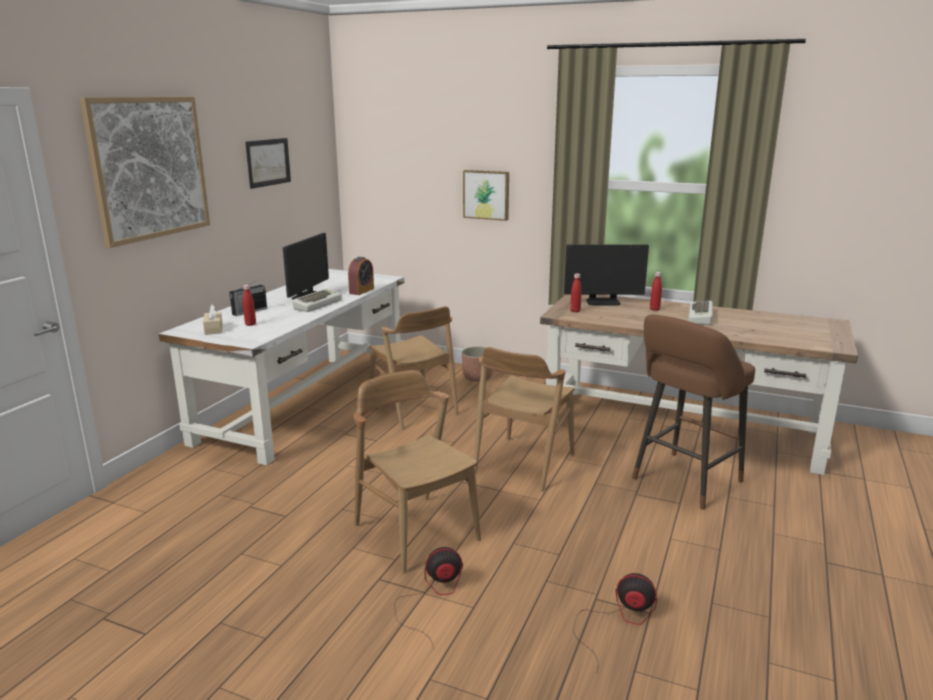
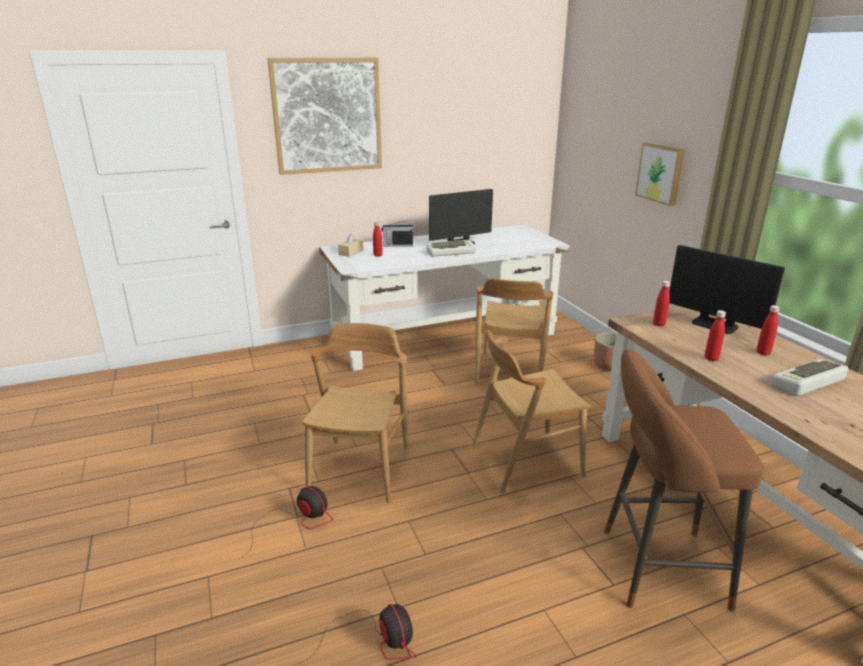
camera: 45 degrees right, 5 degrees up
picture [245,138,291,189] -> none
alarm clock [348,257,374,295] -> none
none -> red bottle [705,310,726,361]

